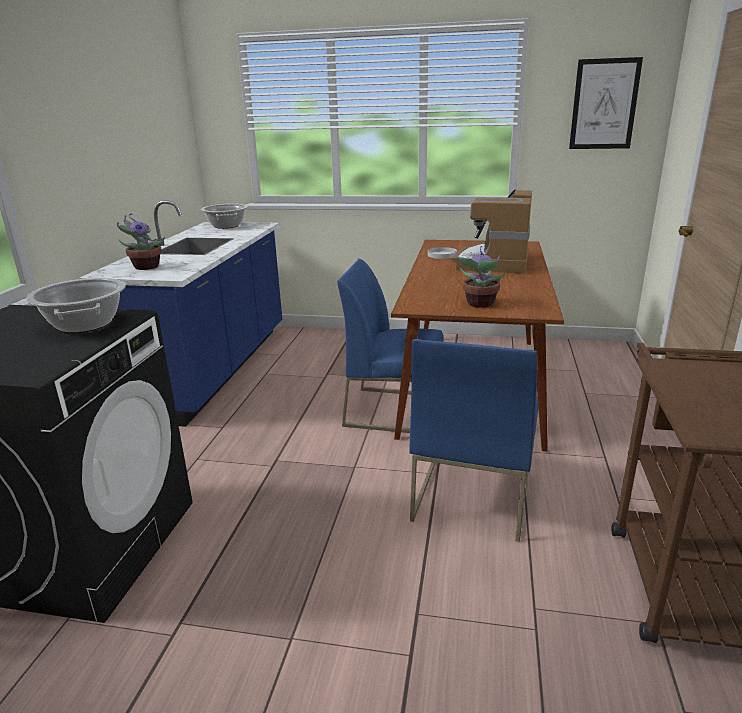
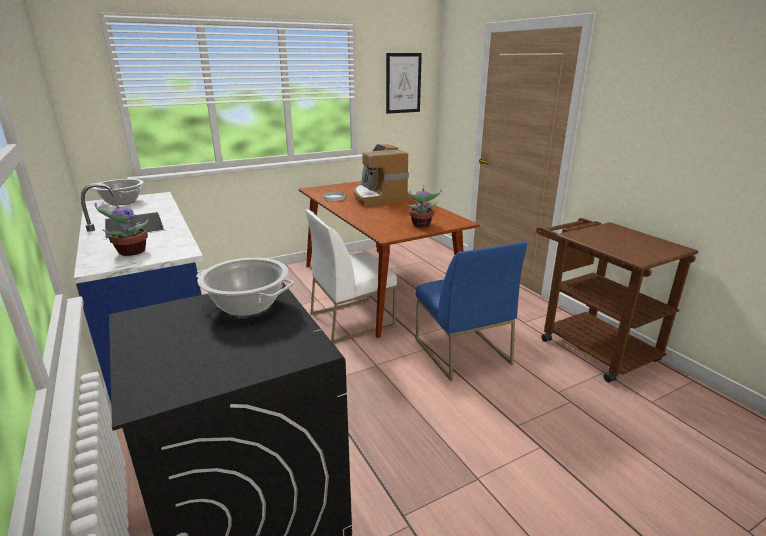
camera: 40 degrees left, 0 degrees up
blue chair [337,259,443,433] -> white chair [305,209,397,343]

